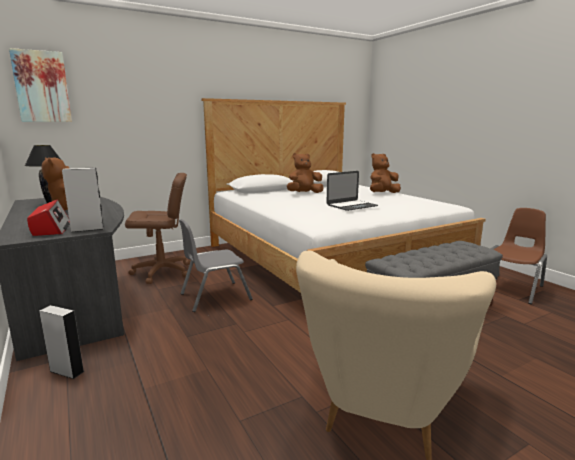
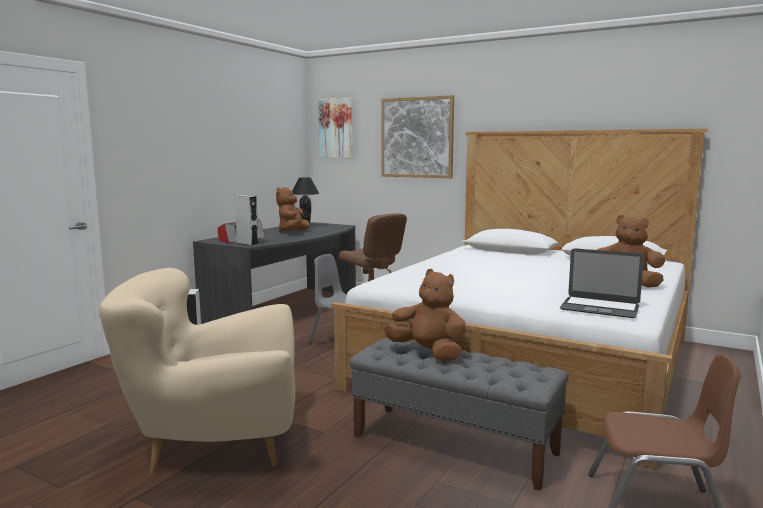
camera: 60 degrees right, 5 degrees down
brown plush toy [287,153,324,193] -> brown plush toy moved to [385,269,466,361]
laptop [327,171,378,211] -> laptop moved to [560,248,644,318]
none -> picture [381,95,454,178]

